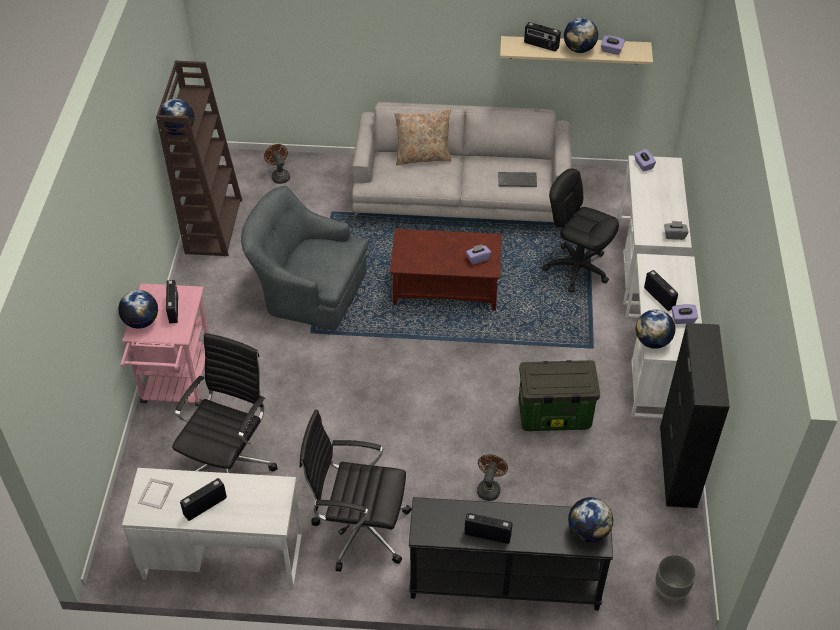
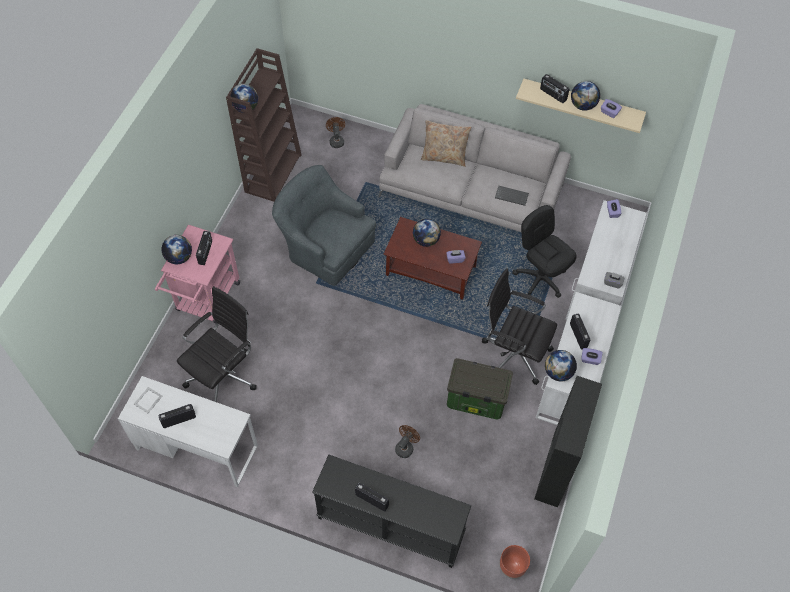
camera: 15 degrees right, 10 degrees up
black office chair [299,410,412,572] -> black office chair moved to [482,268,557,385]
globe [568,497,613,543] -> globe moved to [413,219,441,247]
grey planter [655,555,696,601] -> brown planter [500,545,530,579]

